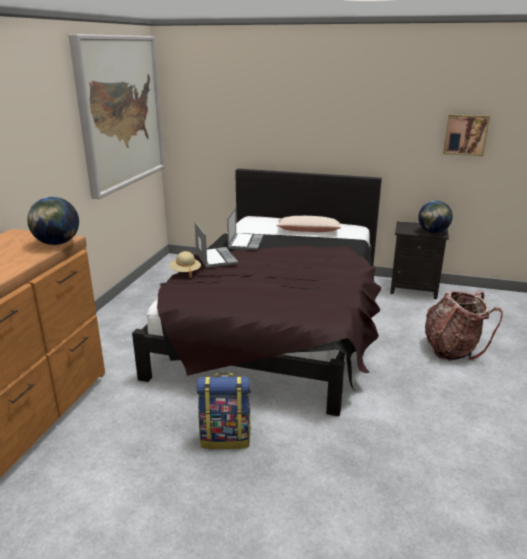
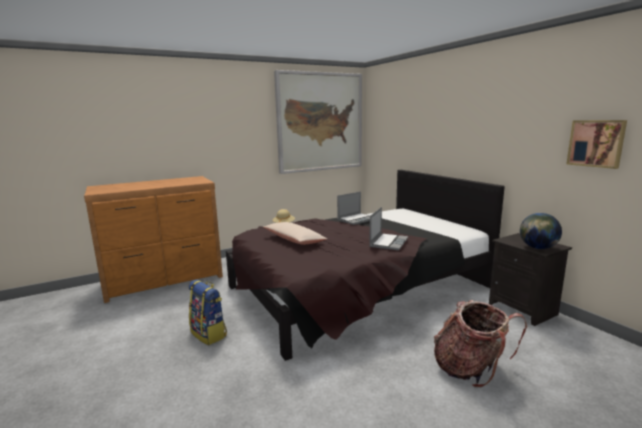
camera: 45 degrees right, 10 degrees down
globe [27,197,79,245] -> none
laptop [195,221,238,268] -> laptop moved to [369,207,408,251]
beige pillow [276,216,341,232] -> beige pillow moved to [263,222,327,245]

